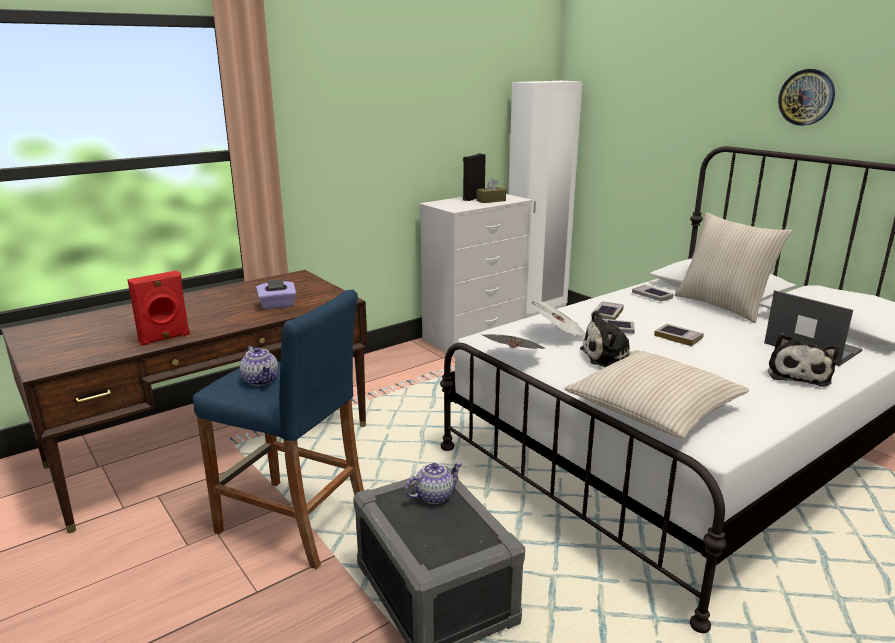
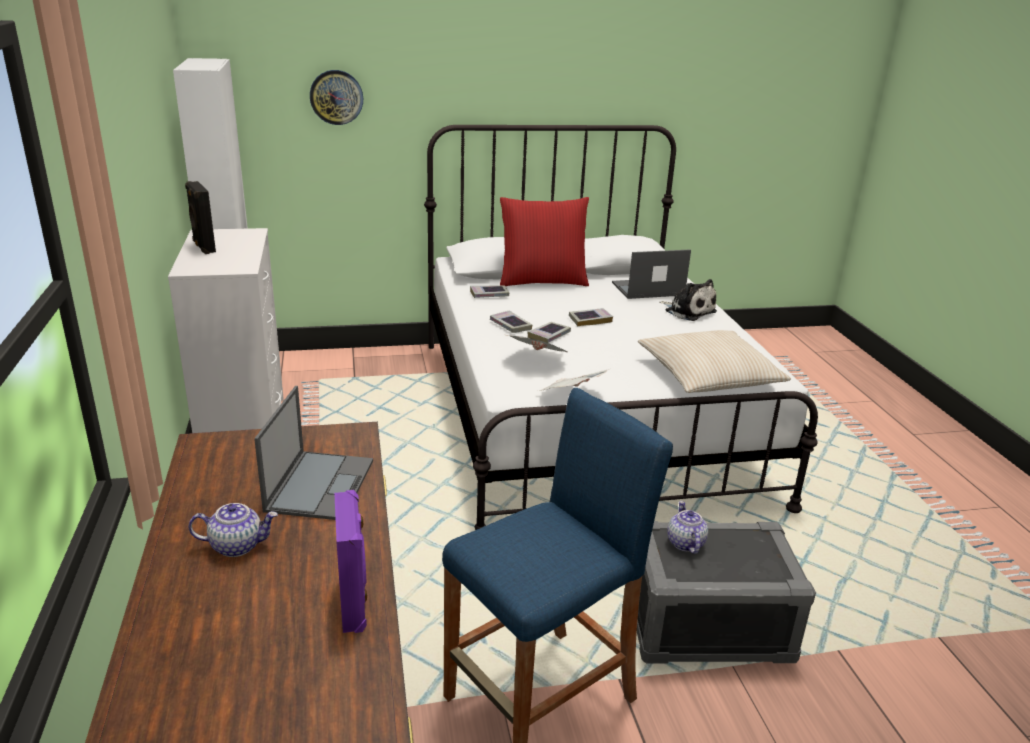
camera: 65 degrees left, 5 degrees up
red speaker [127,270,190,346] -> purple speaker [334,490,367,633]
teapot [240,346,278,386] -> teapot moved to [189,503,278,557]
purple tissue box [256,279,296,310] -> laptop [254,386,373,520]
brown tissue box [476,178,506,203] -> none
plush toy [580,310,644,367] -> none
beige pillow [675,213,792,323] -> red pillow [500,197,589,286]
wall clock [778,69,835,126] -> wall clock moved to [310,70,363,125]

